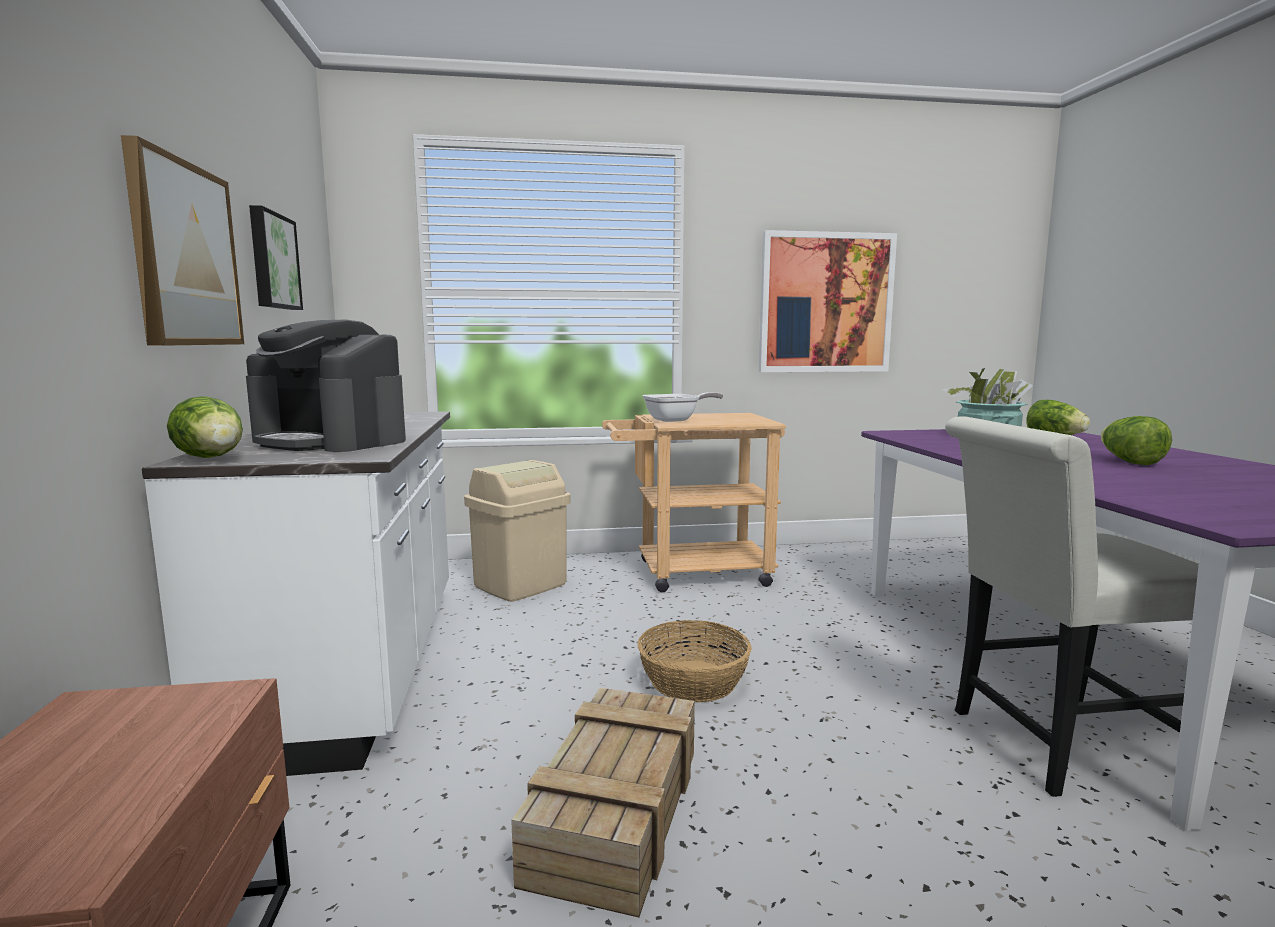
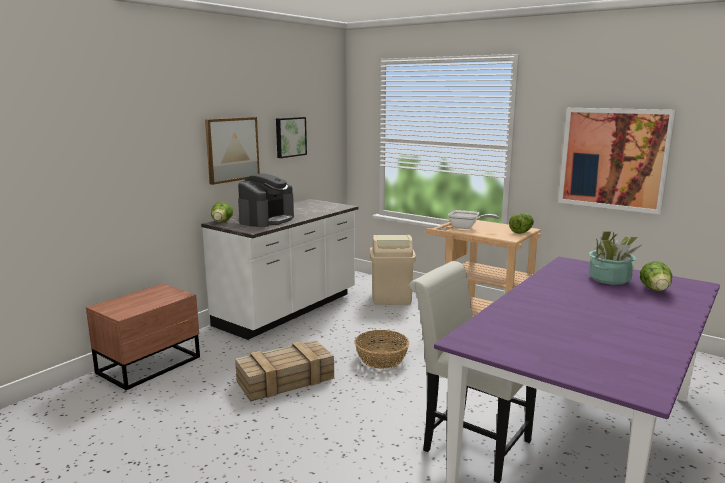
camera: 45 degrees right, 5 degrees up
coffee machine [246,319,406,452] -> coffee machine turned 135 degrees counterclockwise [238,174,294,227]
lettuce [1101,416,1172,465] -> lettuce moved to [509,213,534,234]

